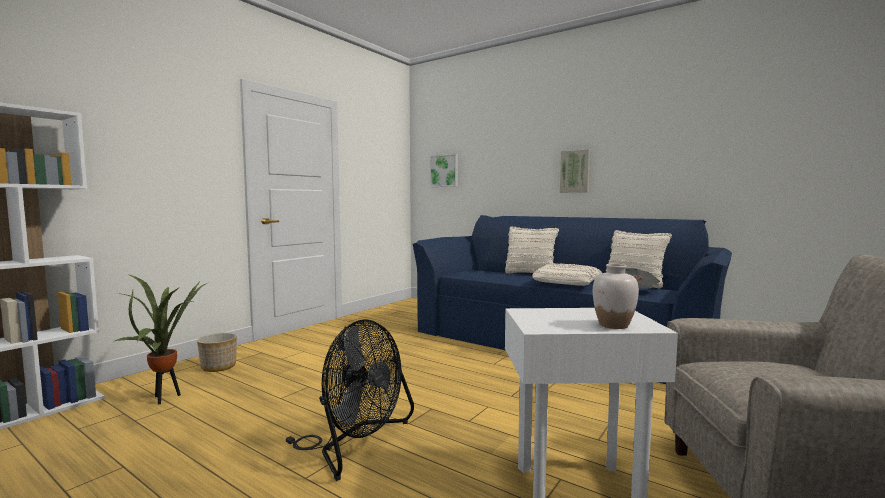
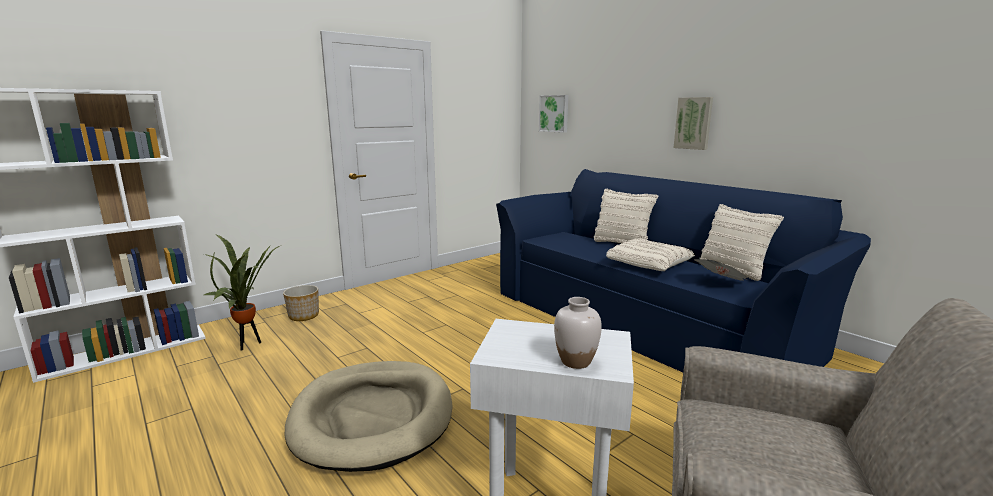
camera: 15 degrees right, 10 degrees up
black fan [286,320,414,481] -> beige dog bed [285,361,453,472]

